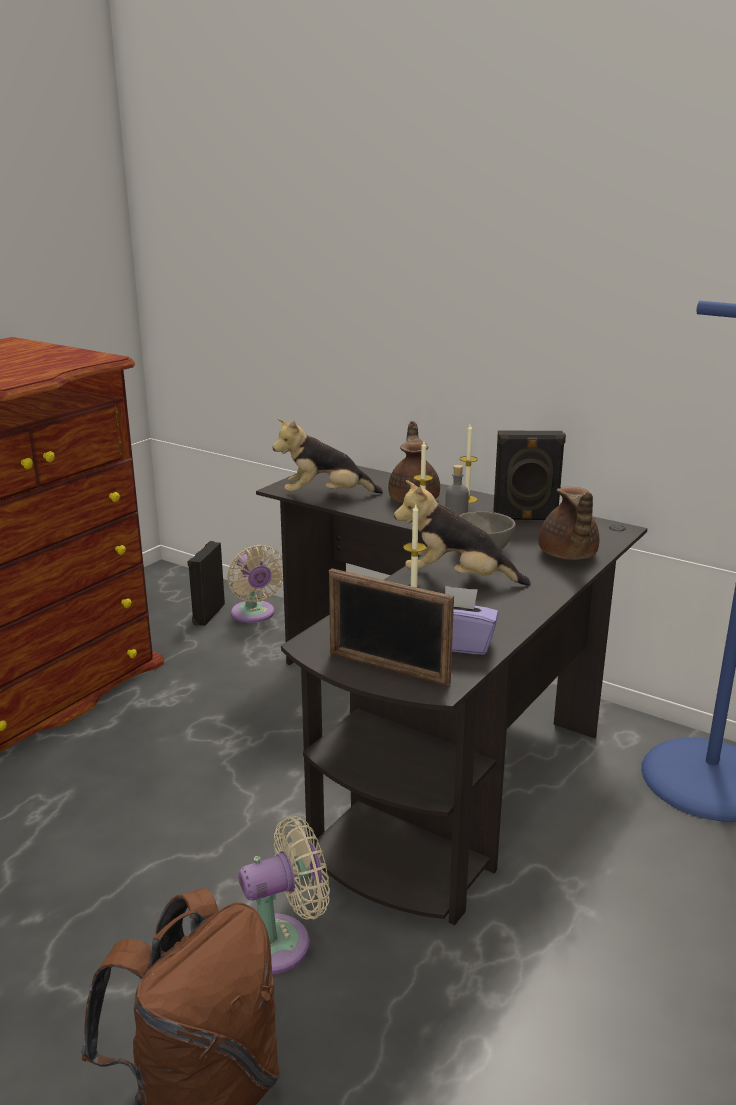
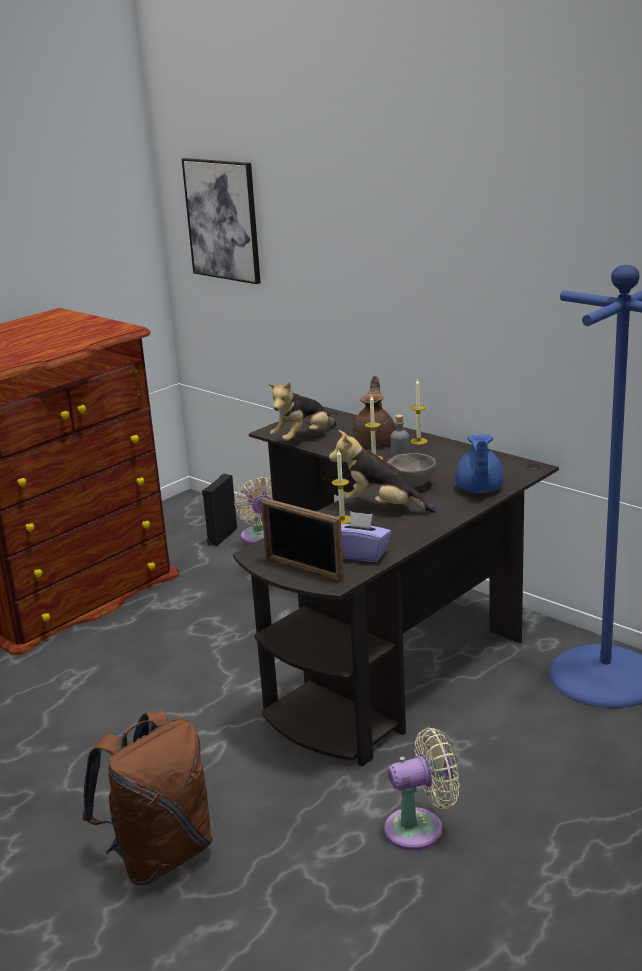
camera: 10 degrees right, 0 degrees up
beige fan [238,816,330,974] -> beige fan moved to [384,728,460,850]
plush toy [272,418,383,494] -> plush toy turned 45 degrees counterclockwise [269,382,336,441]
black speaker [493,430,566,520] -> none
brown teapot [538,487,599,560] -> blue teapot [455,434,504,493]
none -> picture [182,158,261,284]

